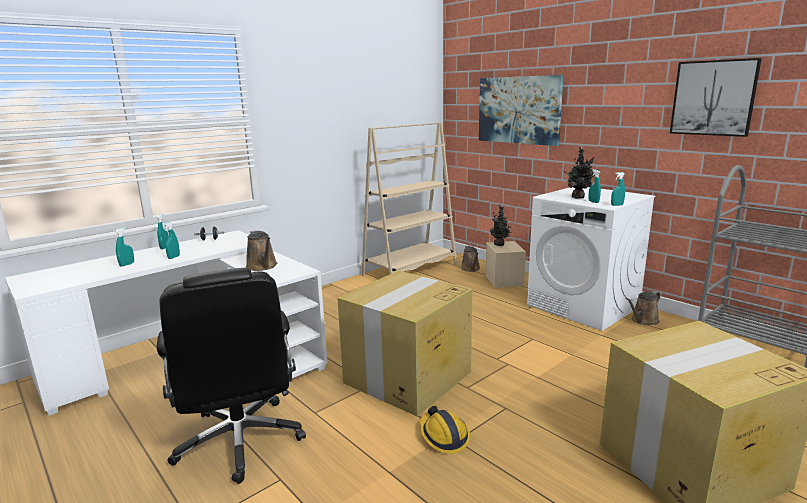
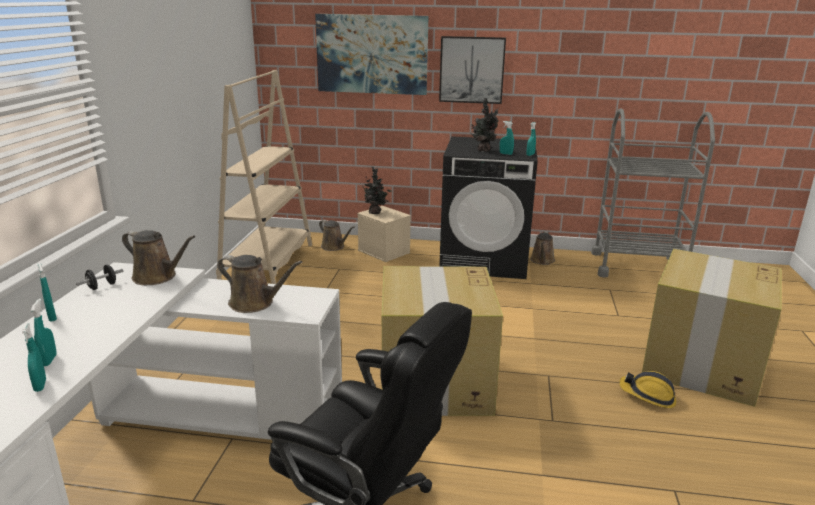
camera: 40 degrees left, 5 degrees up
turquoise spray bottle [163,222,180,259] -> turquoise spray bottle moved to [22,323,46,392]
hard hat [420,406,470,454] -> hard hat moved to [619,371,676,408]
white washing machine [527,187,655,331] -> black washing machine [439,136,538,279]
picture [670,58,762,137] -> picture moved to [439,36,506,104]
none -> brown watering can [122,230,195,285]

